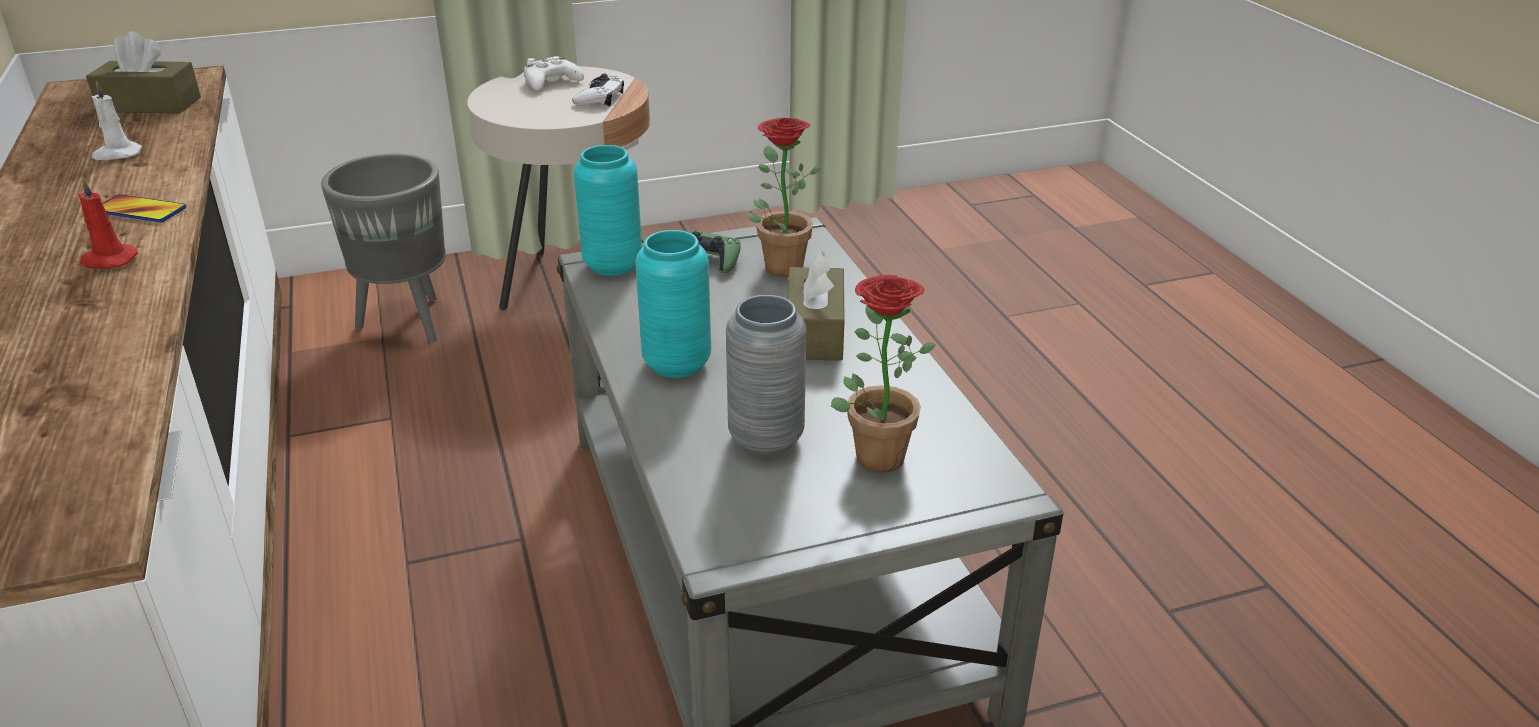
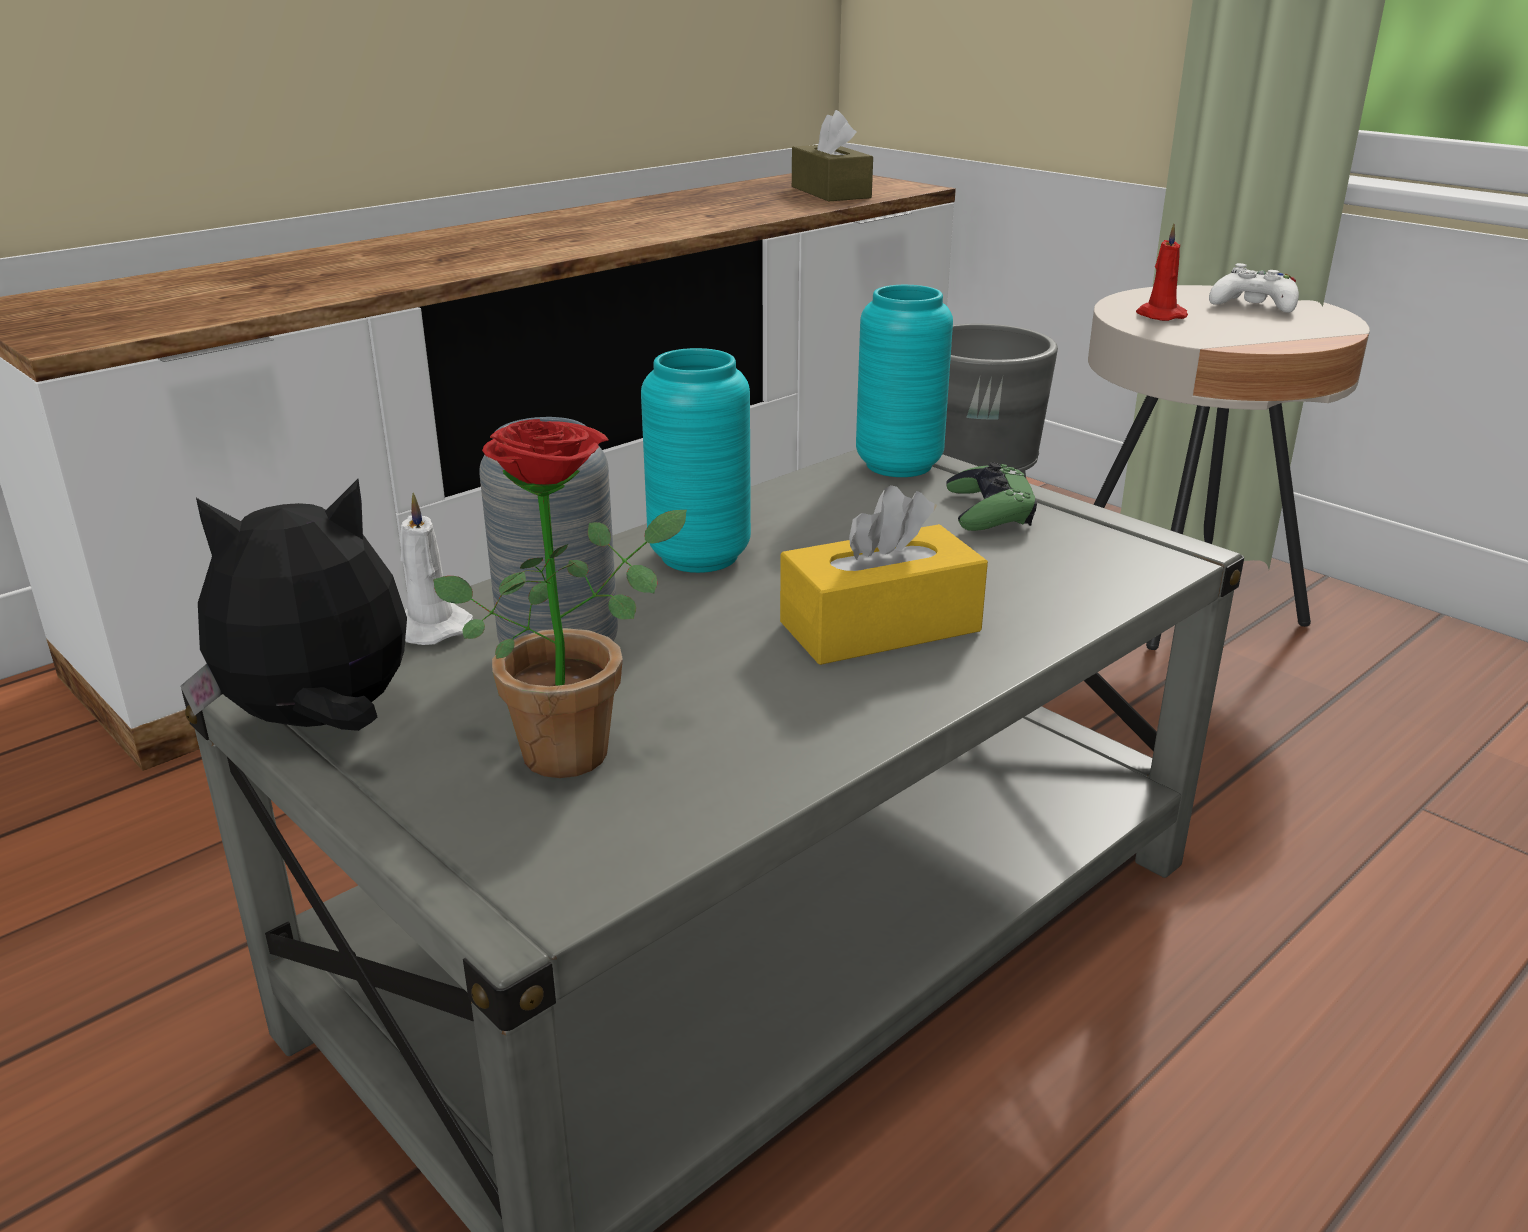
camera: 65 degrees right, 5 degrees down
red candle [78,177,138,269] -> red candle moved to [1136,224,1188,321]
white candle [92,81,142,160] -> white candle moved to [400,493,473,645]
phone [102,195,186,222] -> none
white game controller [572,73,624,106] -> none
potted plant [747,118,823,277] -> none
brown tissue box [787,250,845,361] -> yellow tissue box [780,485,988,665]
none -> plush toy [180,479,407,731]

